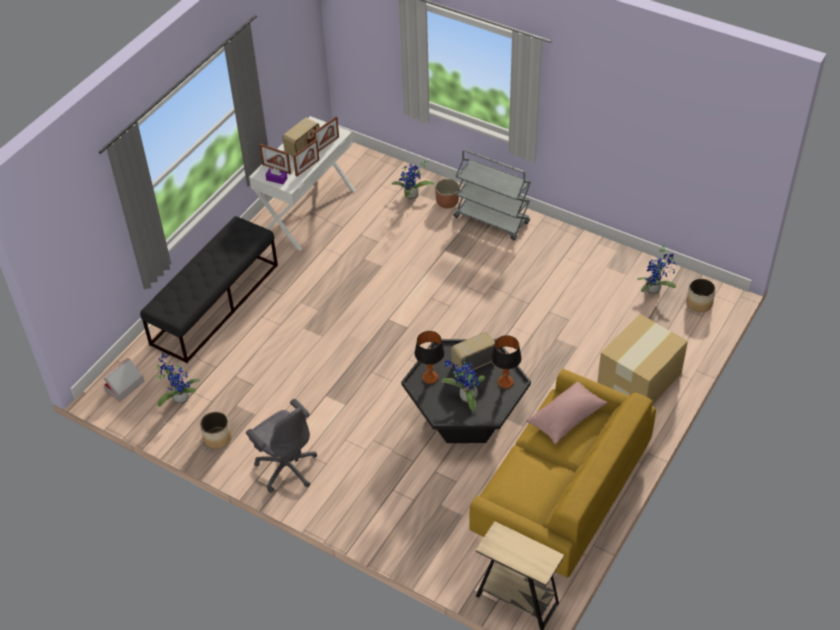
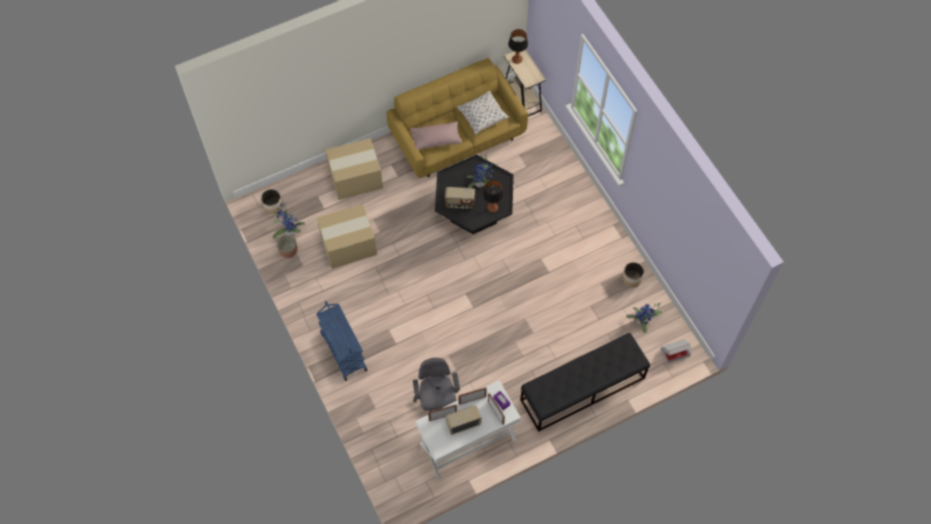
camera: 150 degrees left, 15 degrees up
grey office chair [246,399,317,493] -> grey office chair moved to [413,358,460,412]
potted plant [392,161,435,200] -> none
planter [435,179,459,208] -> planter moved to [276,235,297,258]
grey cart [454,150,531,240] -> blue cart [316,301,367,381]
table lamp [491,335,522,389] -> table lamp moved to [508,29,528,64]
none -> cardboard box [317,204,377,269]
none -> pillow [457,91,509,135]

